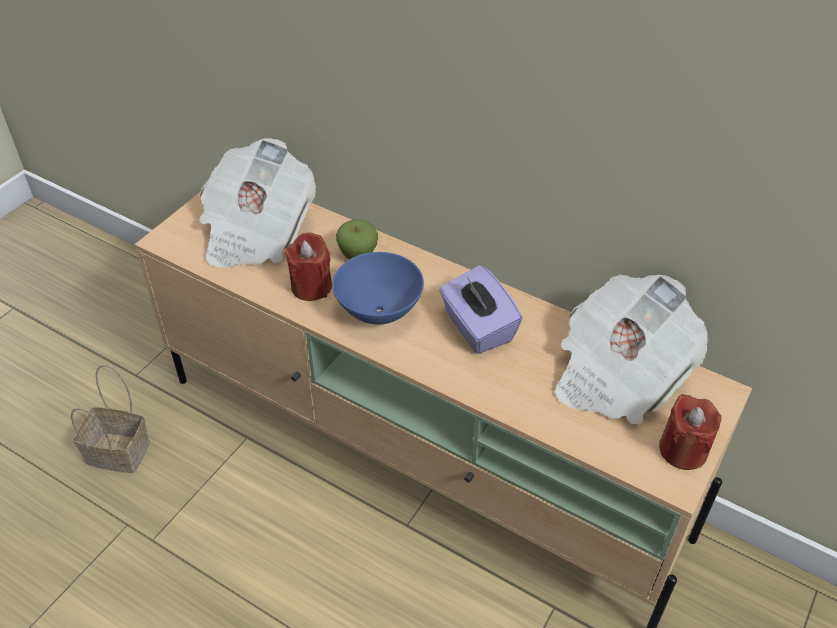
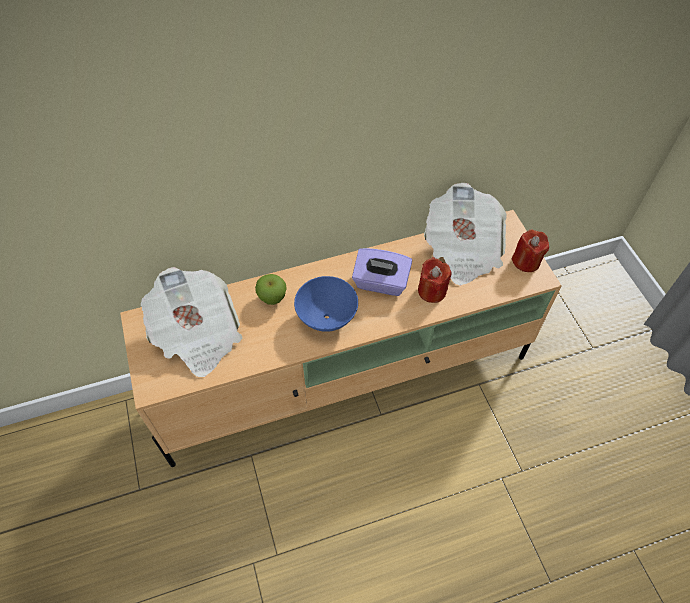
camera: 50 degrees left, 10 degrees up
basket [71,365,150,473] -> none
red candle [285,233,332,301] -> red candle moved to [418,257,451,303]

